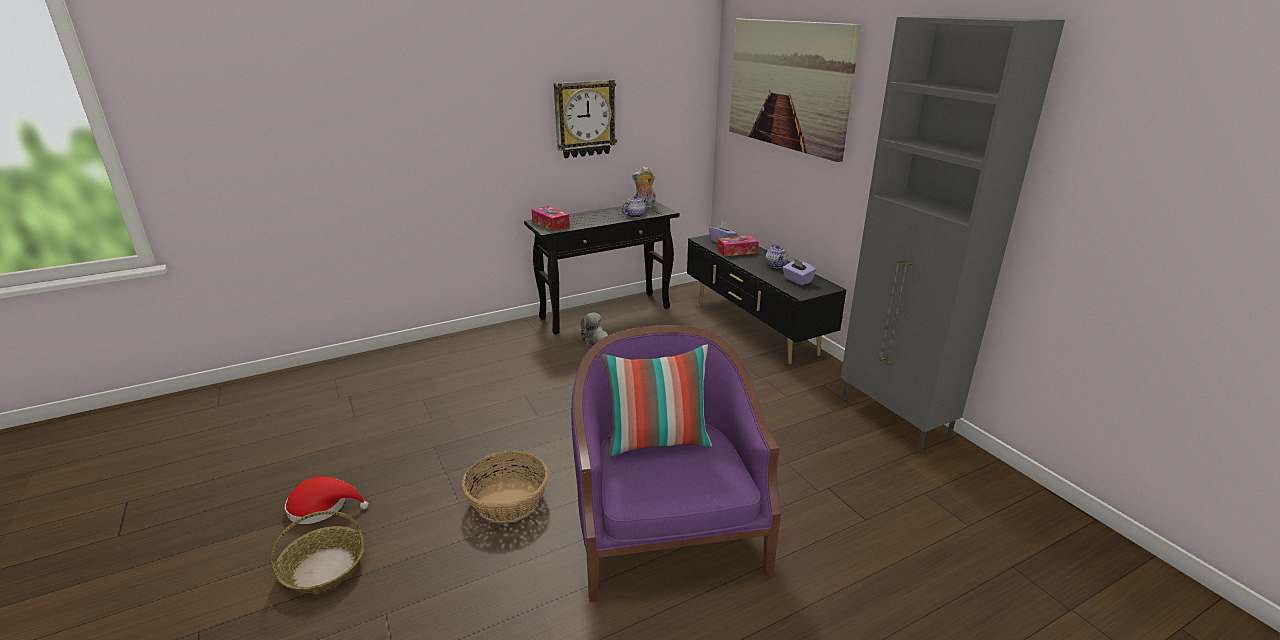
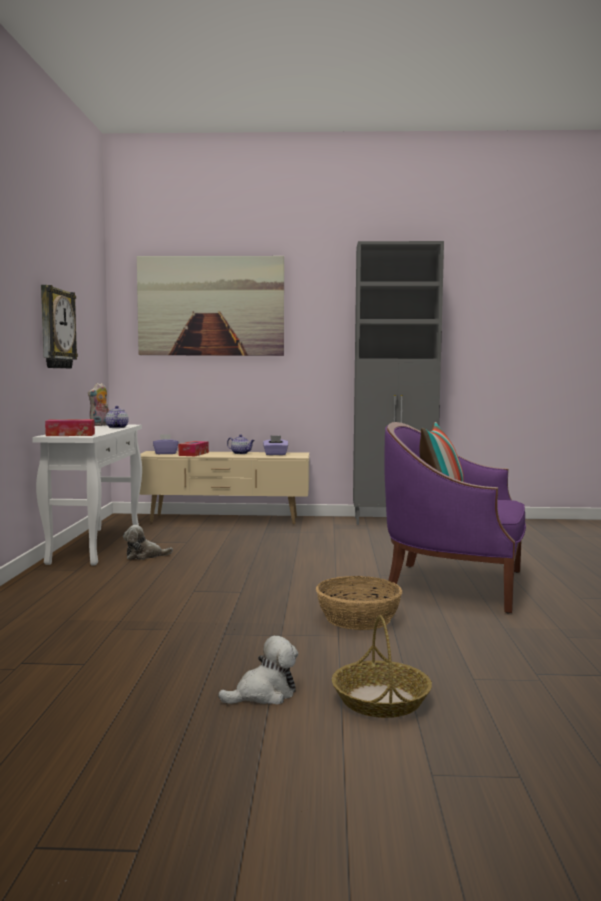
camera: 60 degrees left, 20 degrees down
red hat [285,476,369,524] -> plush toy [218,636,298,705]
black console table [524,201,679,334] -> white console table [32,425,142,565]
black tv stand [687,235,847,365] -> beige tv stand [139,451,309,524]

